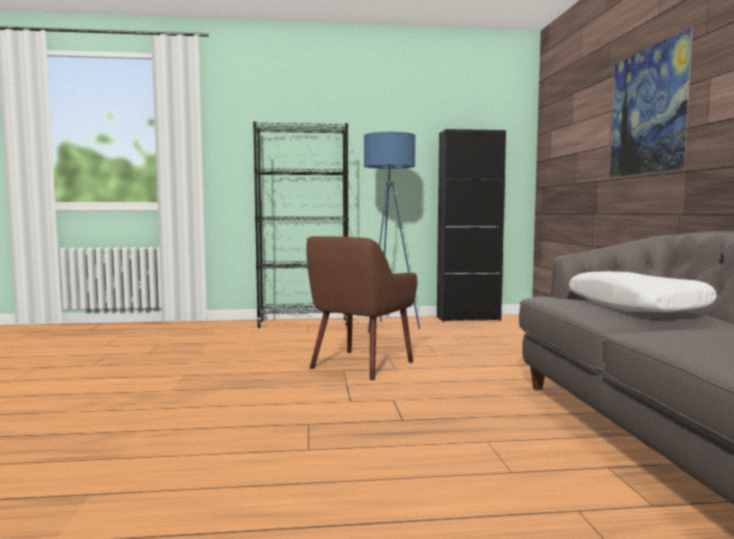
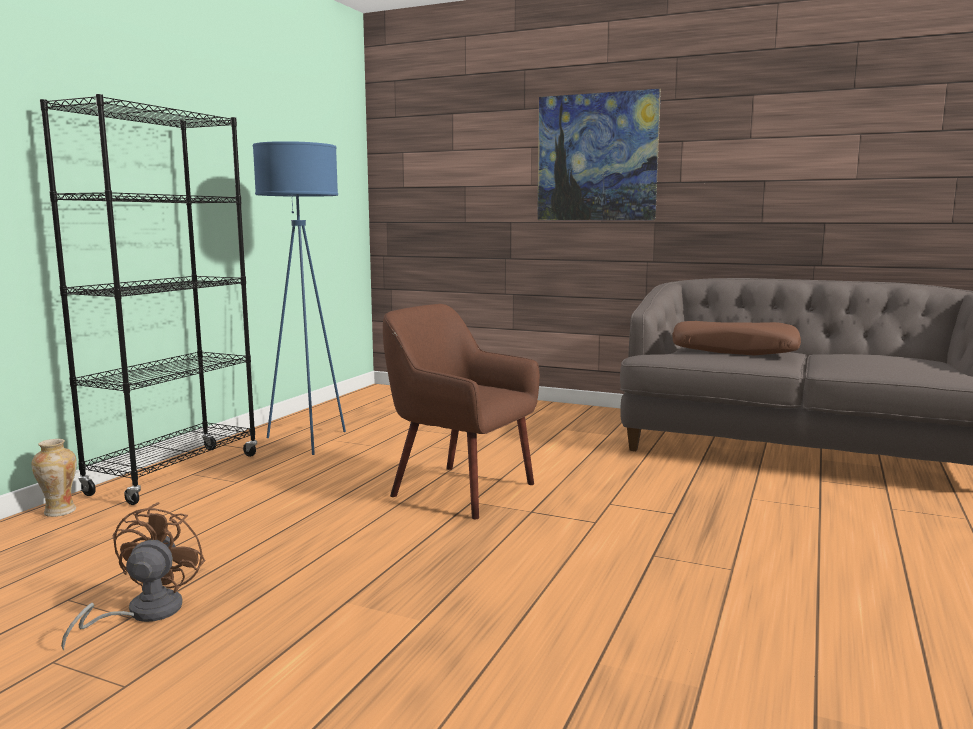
camera: 60 degrees left, 5 degrees up
brown armchair [306,236,417,380] -> brown armchair turned 150 degrees clockwise [383,304,540,519]
black cabinet [437,129,506,322] -> none
white pillow [569,271,717,312] -> brown pillow [672,321,801,355]
none -> vase [32,439,77,517]
none -> brown fan [61,502,205,650]

